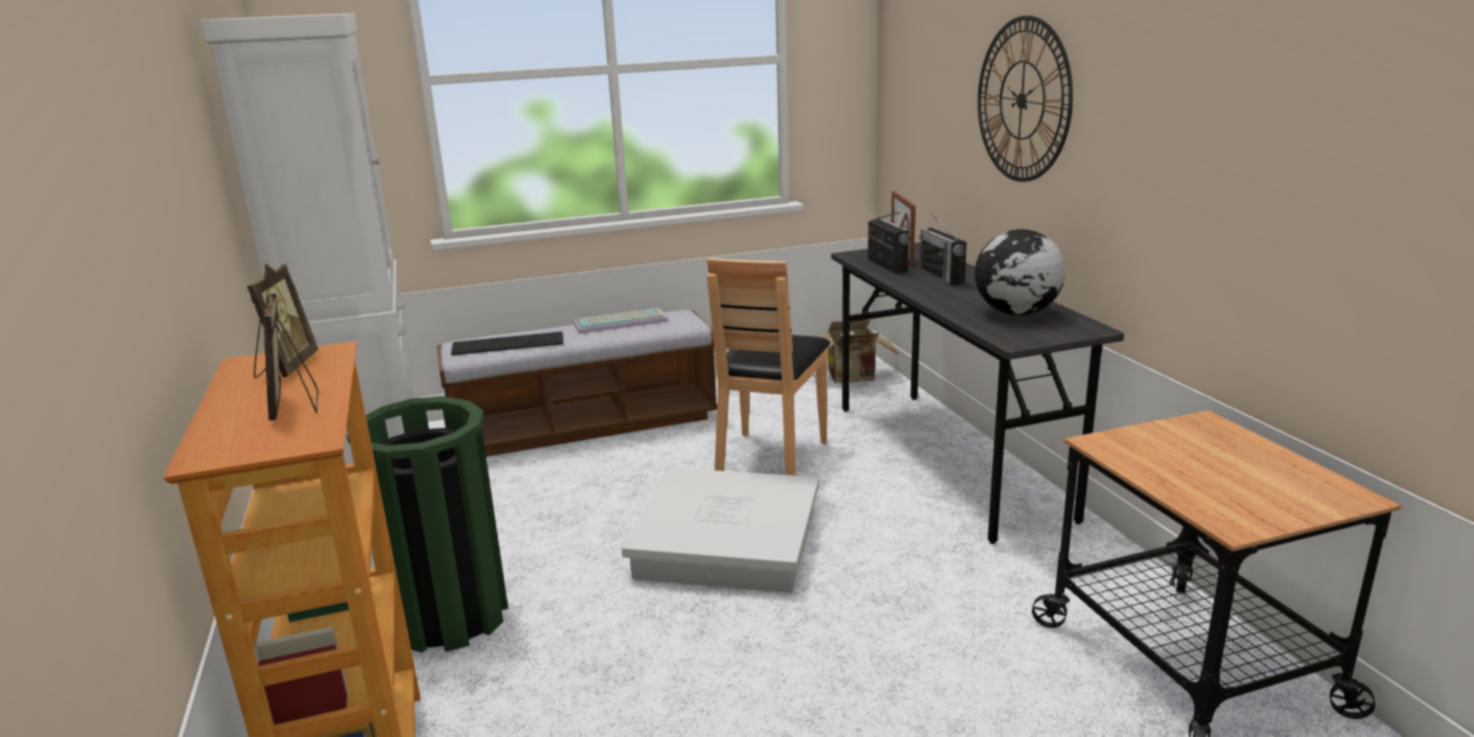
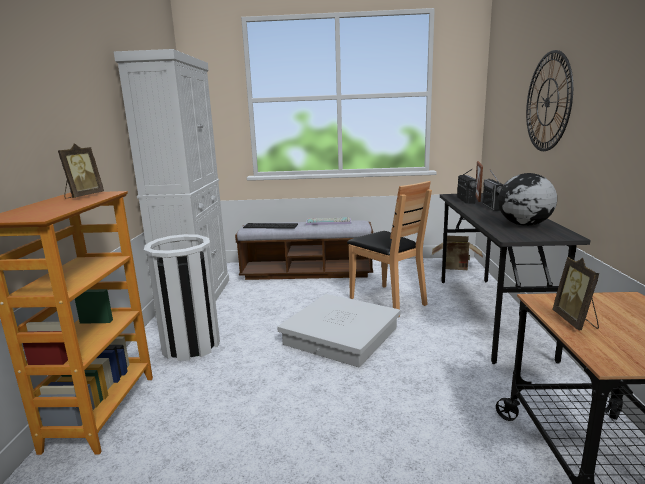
camera: 20 degrees right, 5 degrees down
picture frame [264,292,318,421] -> picture frame moved to [553,257,600,330]
green trash can [347,396,508,653] -> white trash can [144,234,220,361]
brown chair [707,258,830,476] -> brown chair turned 75 degrees counterclockwise [347,181,432,317]

